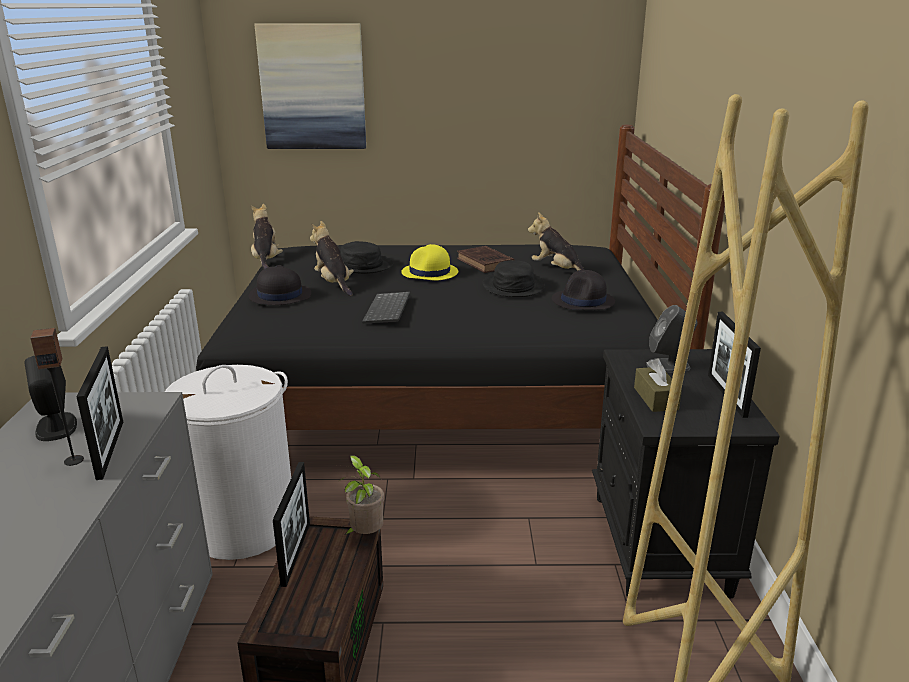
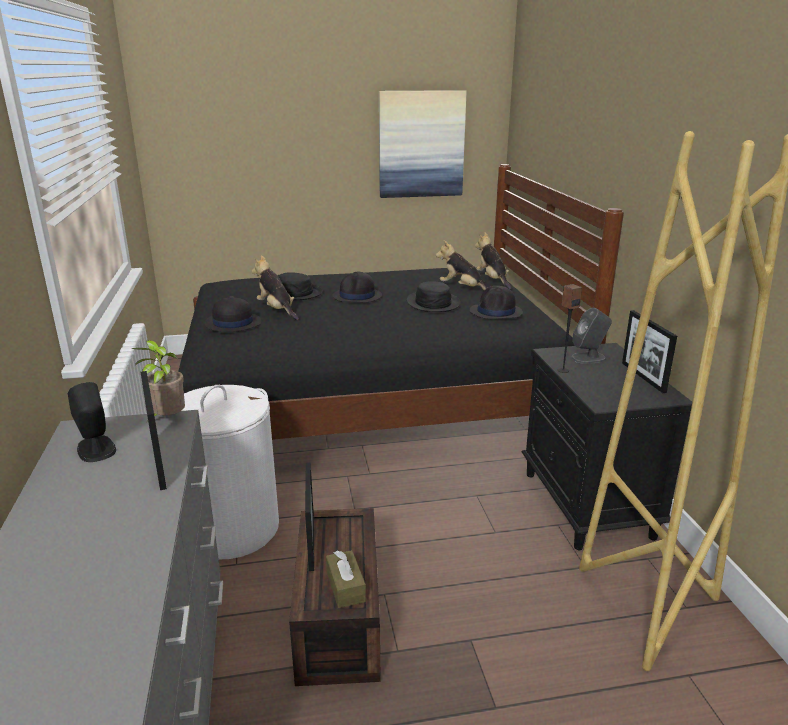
camera: 10 degrees left, 0 degrees up
speaker [30,328,84,466] -> speaker moved to [558,284,582,373]
plush toy [251,204,283,269] -> plush toy moved to [475,232,512,289]
picture [254,23,366,149] -> picture moved to [379,90,467,198]
potted plant [338,455,384,535] -> potted plant moved to [132,340,185,416]
keyboard [362,292,410,324] -> none
yellow hat [401,244,458,281] -> black hat [333,272,382,302]
brown book [457,246,515,273] -> none
brown tissue box [634,358,682,412] -> brown tissue box moved to [326,550,366,608]

